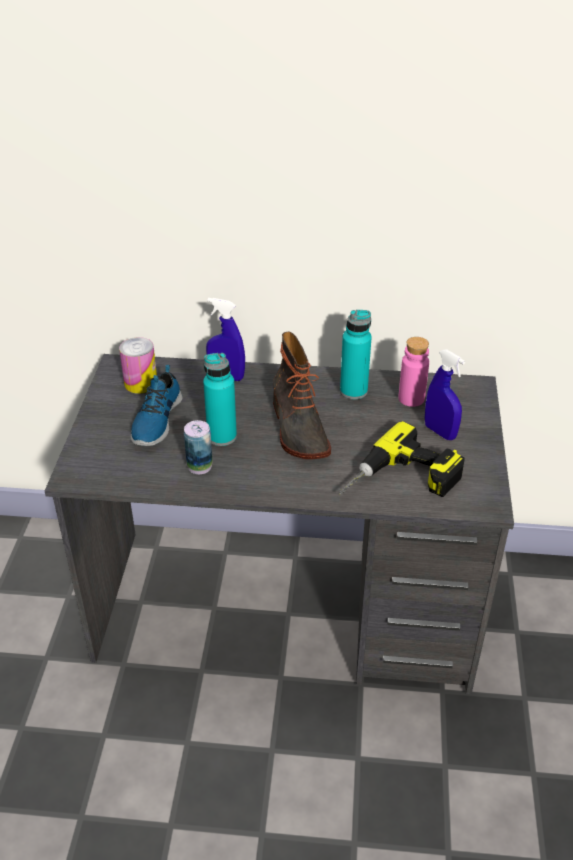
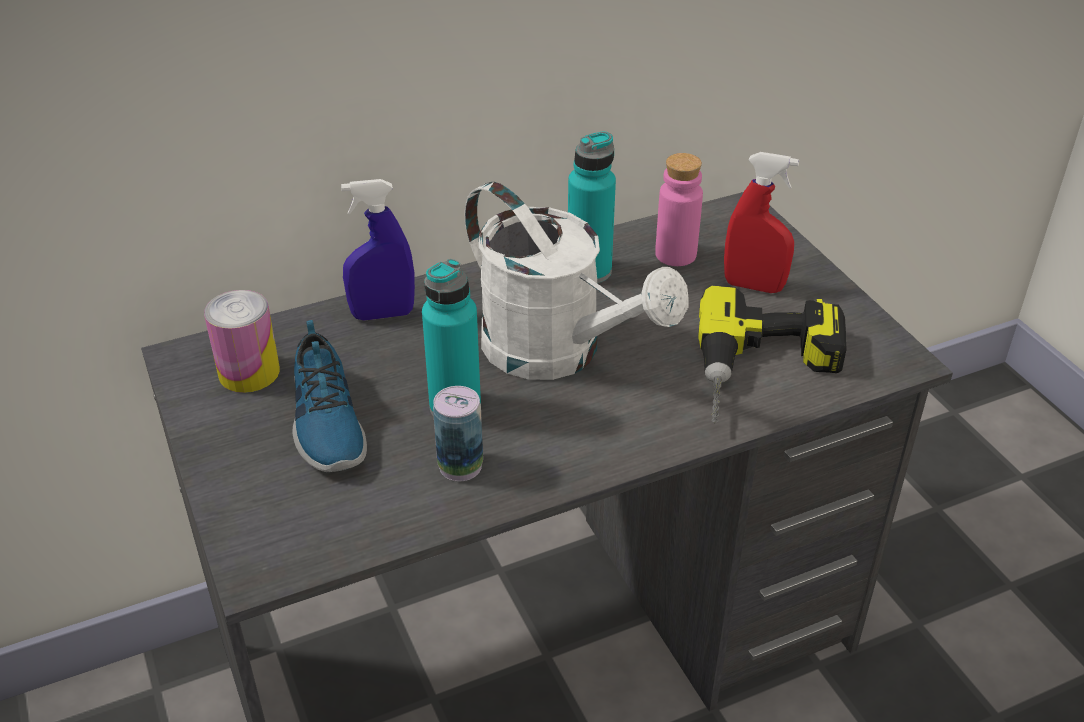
camera: 30 degrees left, 0 degrees up
boot [273,332,331,459] -> white watering can [465,182,689,380]
blue spray bottle [425,349,465,440] -> red spray bottle [724,152,799,293]

